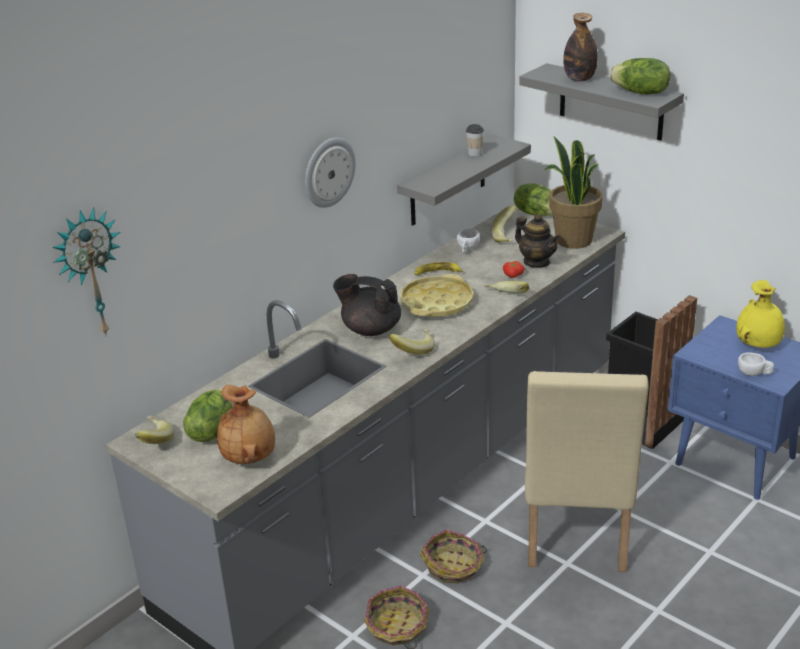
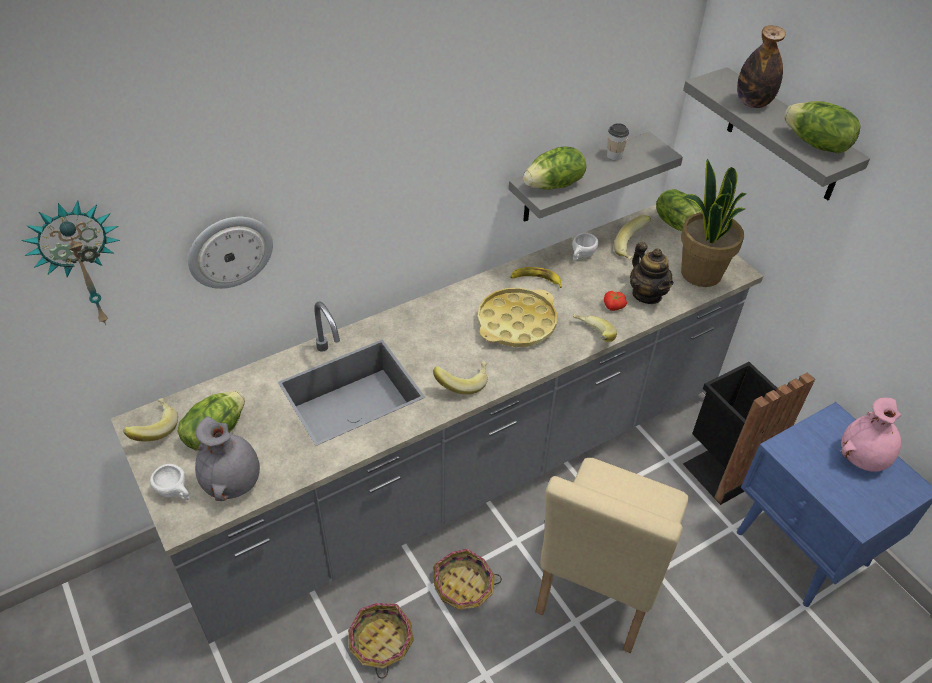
camera: 15 degrees right, 15 degrees up
brown vase [217,385,275,464] -> grey vase [195,416,260,501]
wall clock [305,137,356,208] -> wall clock moved to [188,217,273,289]
black teapot [333,274,401,336] -> none
yellow vase [736,280,785,348] -> pink vase [841,398,901,472]
white cup [738,352,774,376] -> white cup moved to [150,464,190,500]
none -> lettuce [523,147,586,190]

